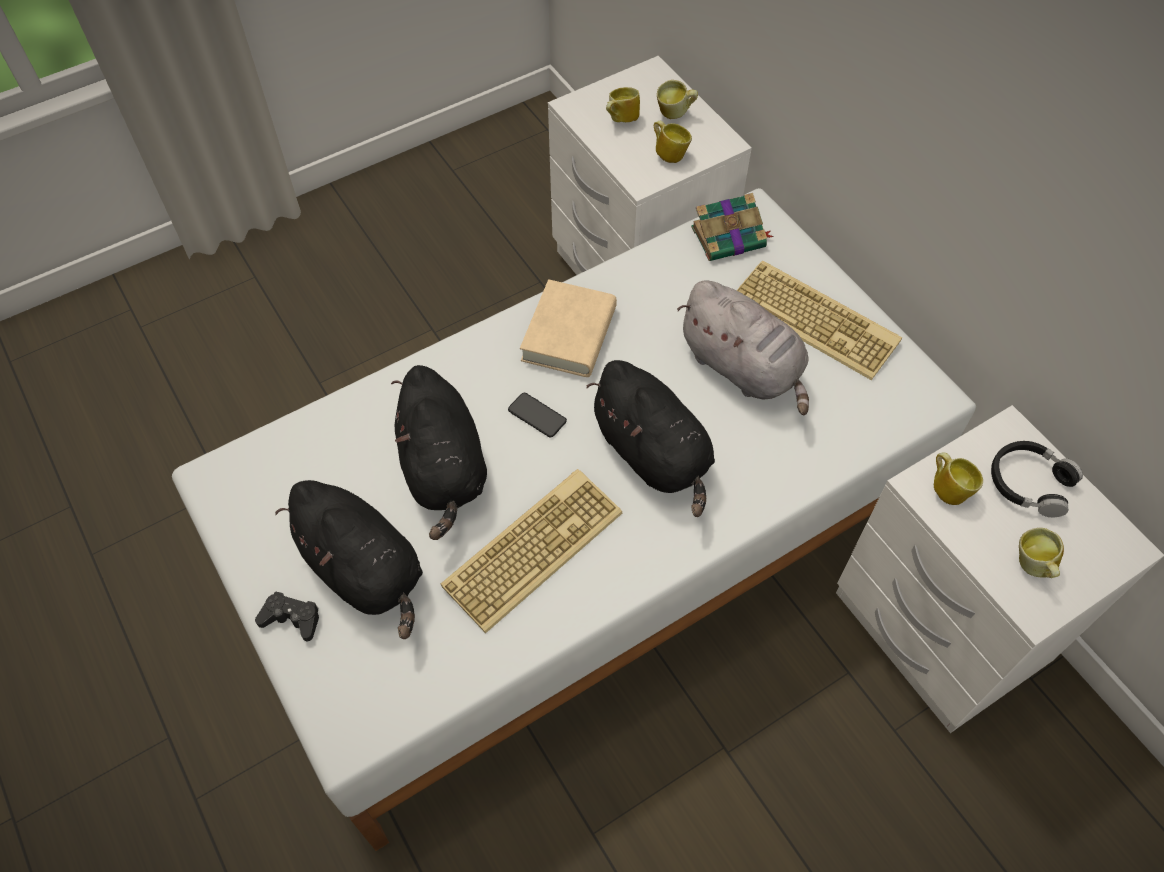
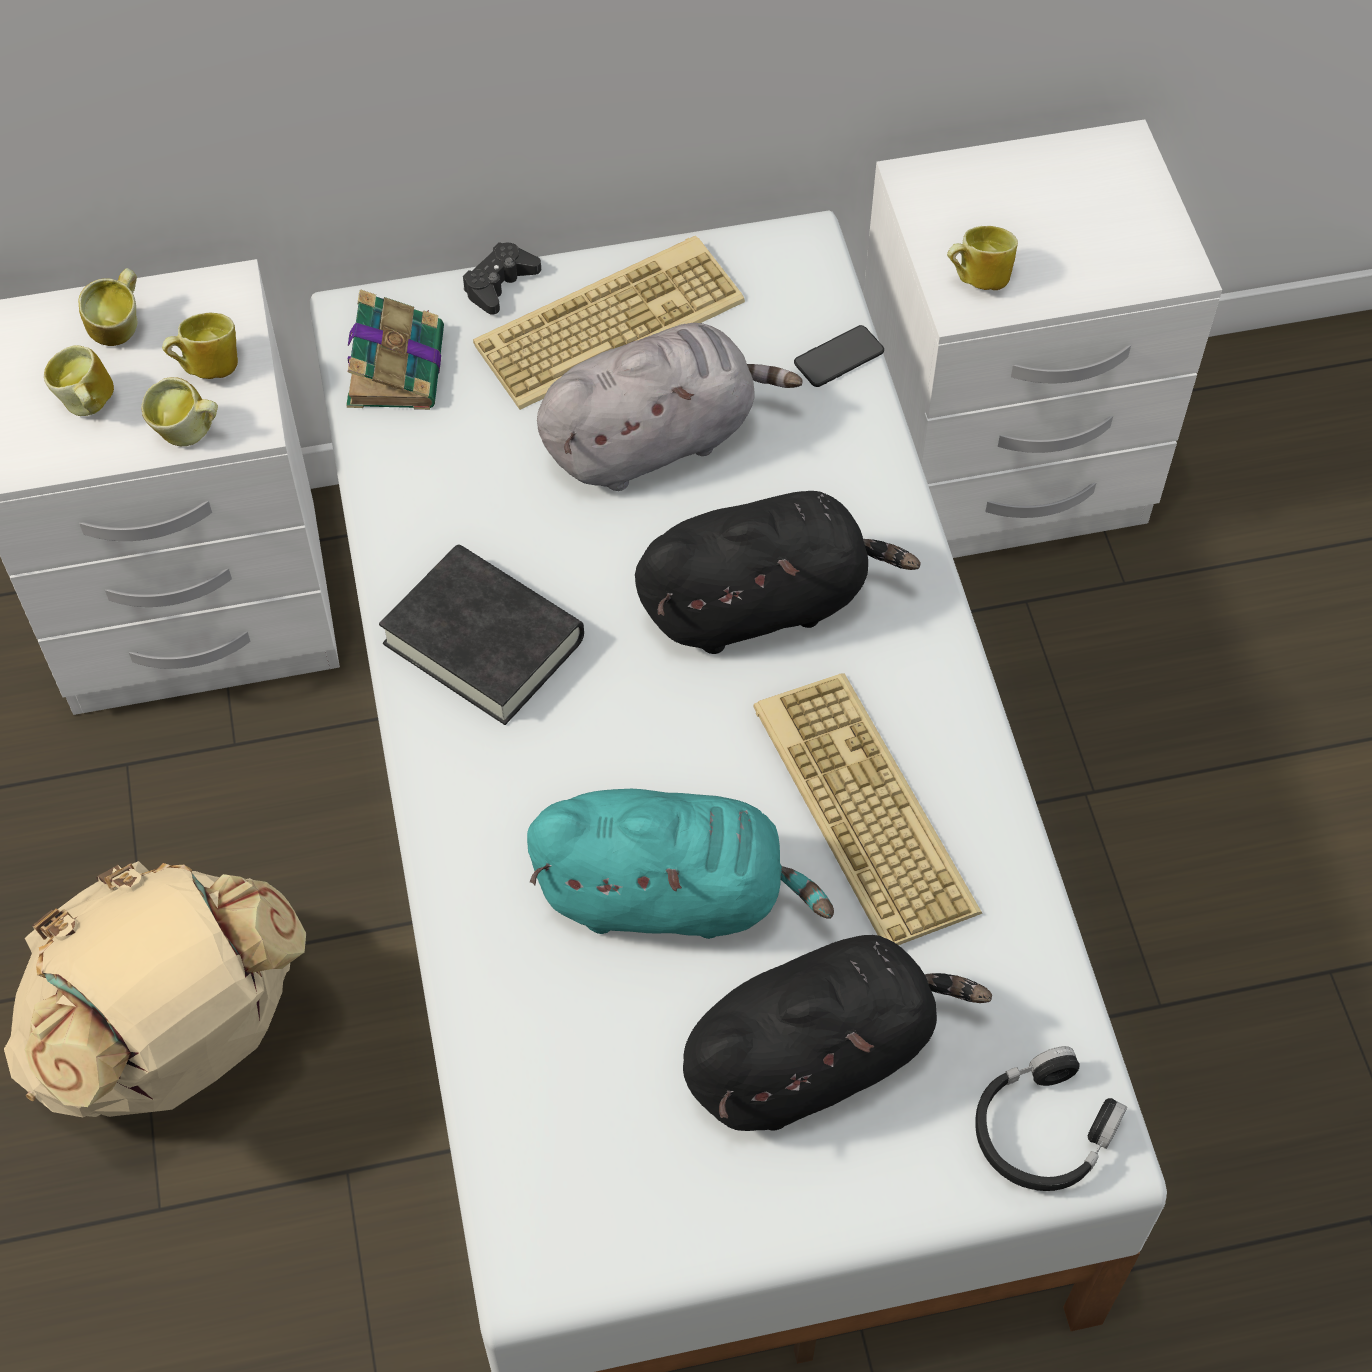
camera: 70 degrees left, 0 degrees up
black game controller [255,592,319,641] -> black game controller moved to [463,242,541,315]
black plush toy [391,365,487,540] -> turquoise plush toy [527,789,834,939]
phone [508,393,567,438] -> phone moved to [794,325,884,387]
beige book [520,279,617,377] -> black book [379,545,584,725]
black headphones [991,441,1083,517] -> black headphones moved to [975,1046,1127,1191]
mug [1019,528,1064,578] -> mug moved to [141,377,218,447]
none -> beige backpack [4,861,306,1117]

